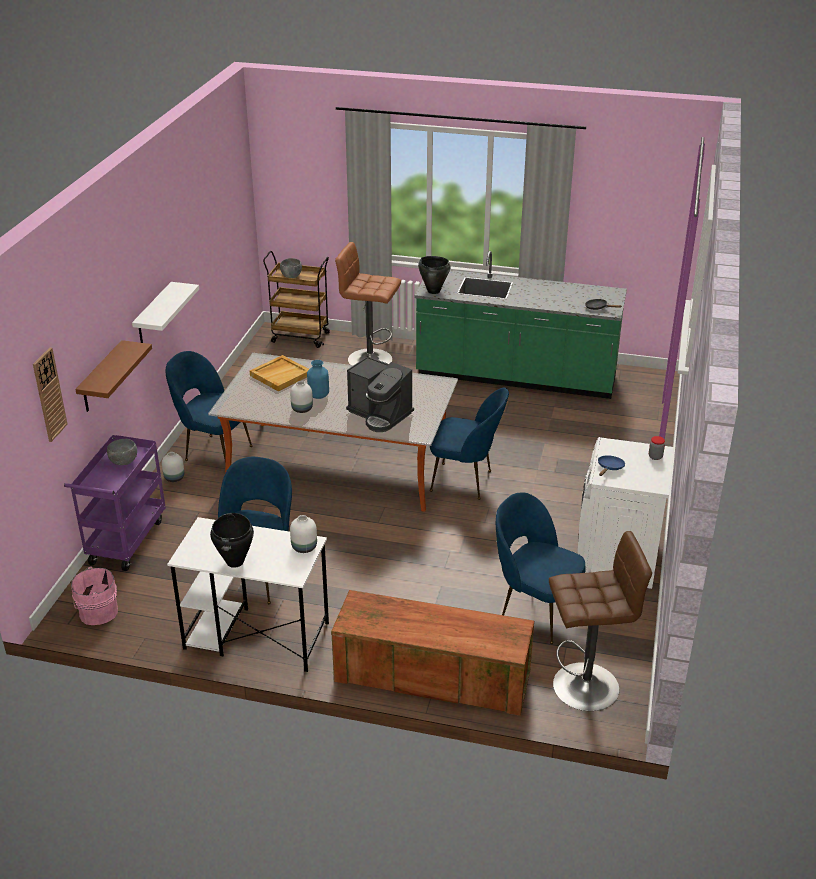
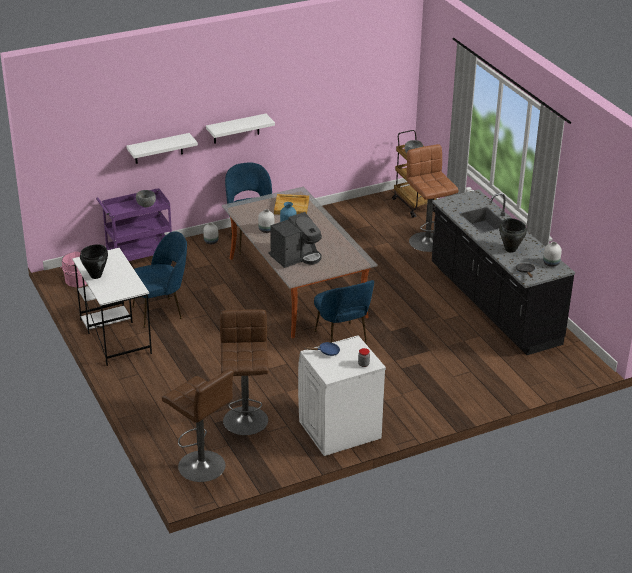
camera: 50 degrees right, 0 degrees up
wall clock [33,348,68,442] -> none
brown shelf [75,340,152,412] -> white shelf [126,133,198,164]
white vase [290,515,317,553] -> white vase moved to [543,242,562,267]
brown bench [331,590,534,716] -> none
coffee machine [346,356,414,432] -> coffee machine turned 120 degrees counterclockwise [268,212,322,268]
green counter [415,251,627,399] -> black counter [432,189,575,355]
black cooking pot [418,256,451,294] -> black cooking pot moved to [499,218,527,253]
blue chair [496,492,586,644] -> brown stool [220,309,268,435]

